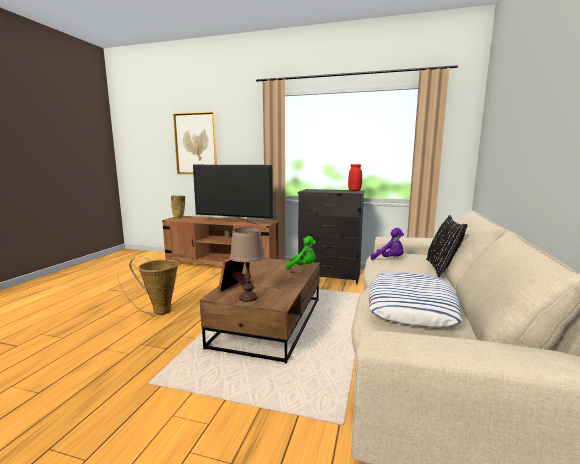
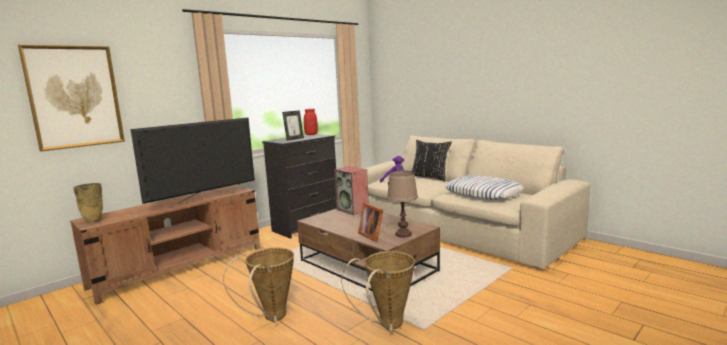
camera: 60 degrees left, 0 degrees up
green plush toy [286,236,316,269] -> speaker [334,166,369,215]
none -> picture frame [282,110,304,141]
none -> basket [341,251,415,332]

